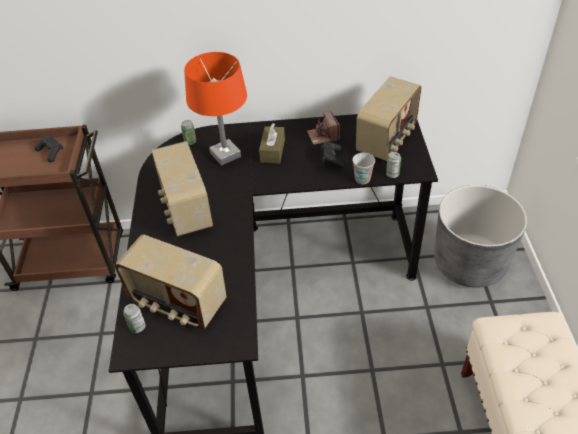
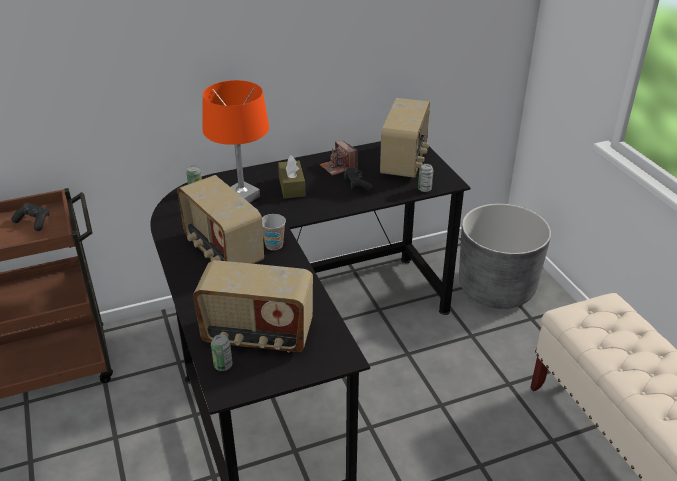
camera: 20 degrees left, 10 degrees down
cup [352,153,375,184] -> cup moved to [262,214,286,250]

